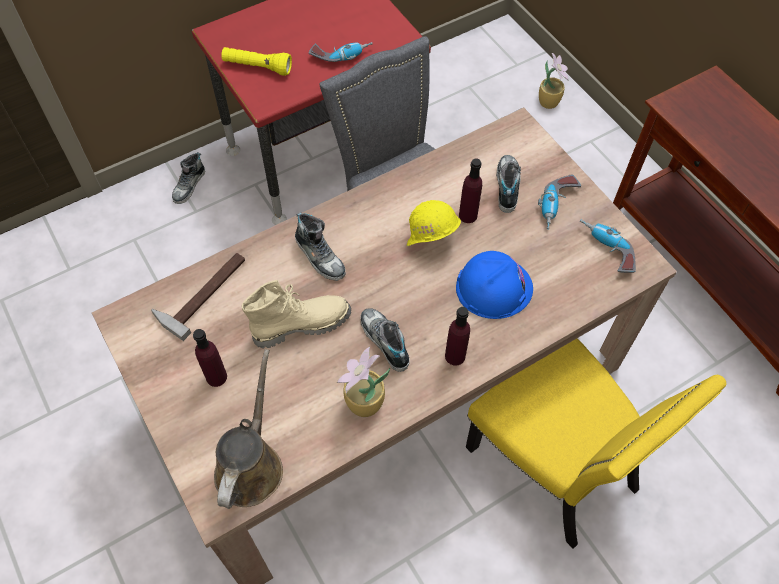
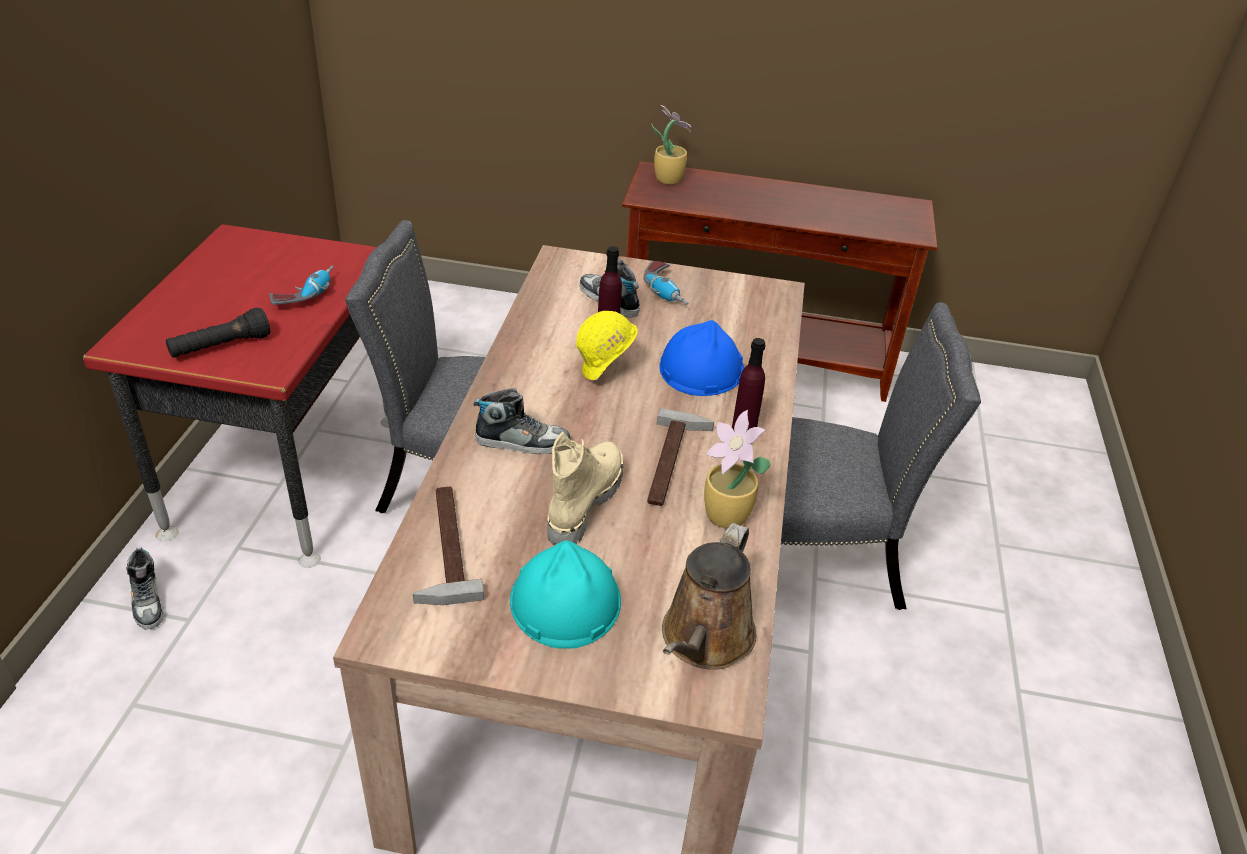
camera: 50 degrees left, 20 degrees down
purple bottle [193,329,227,387] -> turquoise hard hat [510,540,621,648]
brown watering can [214,349,283,509] -> brown watering can turned 120 degrees counterclockwise [662,523,756,670]
yellow flashlight [221,47,292,76] -> black flashlight [166,308,270,358]
shoe [360,308,410,372] -> hammer [647,408,714,506]
yellow chair [466,339,727,549] -> grey chair [781,302,981,610]
potted plant [539,53,568,109] -> potted plant moved to [651,105,691,185]
power drill [580,220,636,273] -> none

